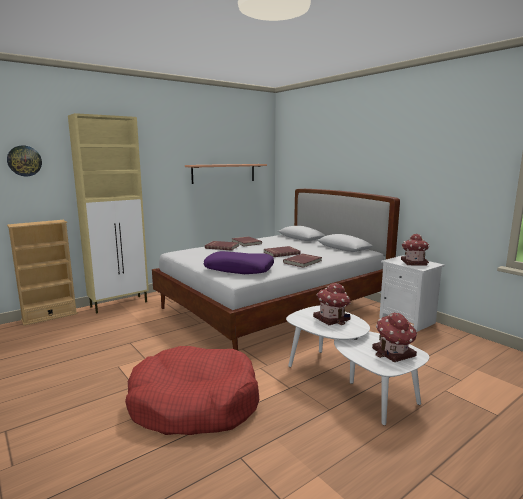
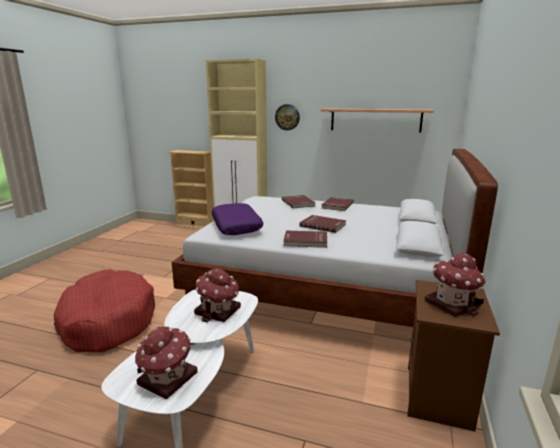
camera: 55 degrees right, 5 degrees up
wall clock [7,146,42,176] -> wall clock moved to [275,104,300,130]
white nightstand [379,255,445,332] -> brown nightstand [408,280,500,432]

